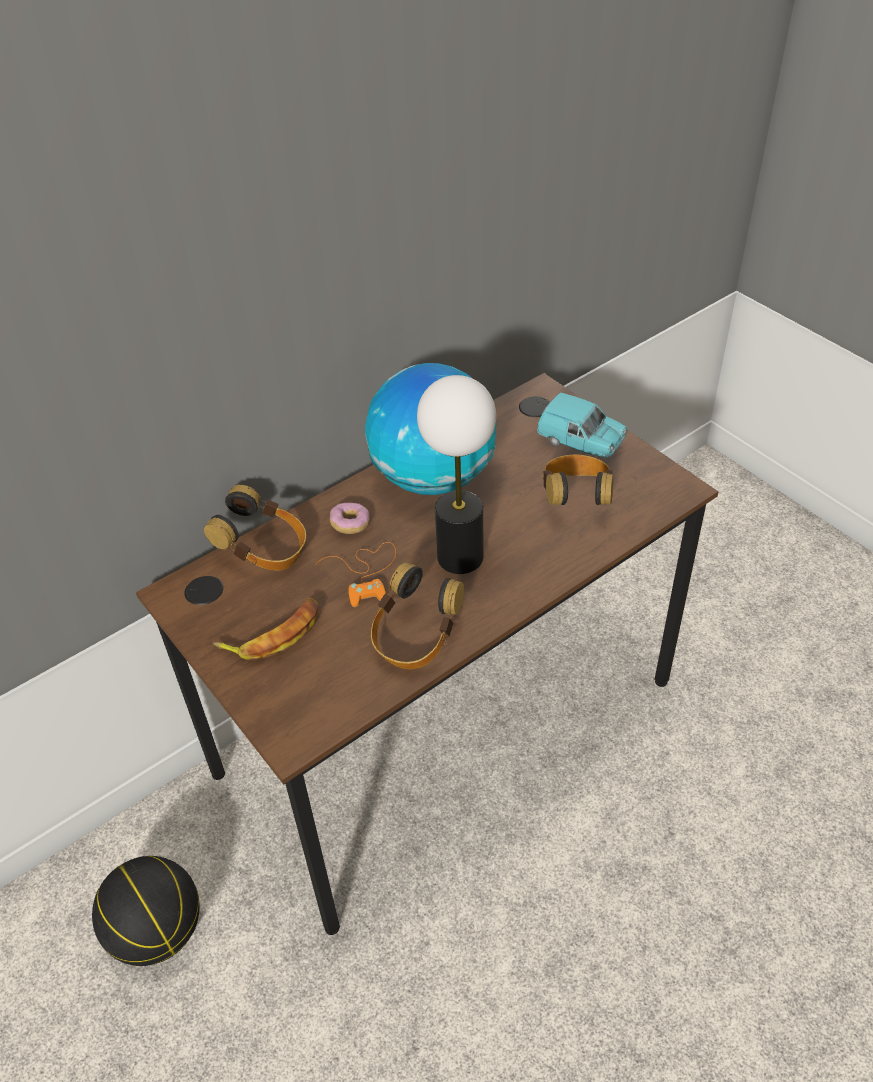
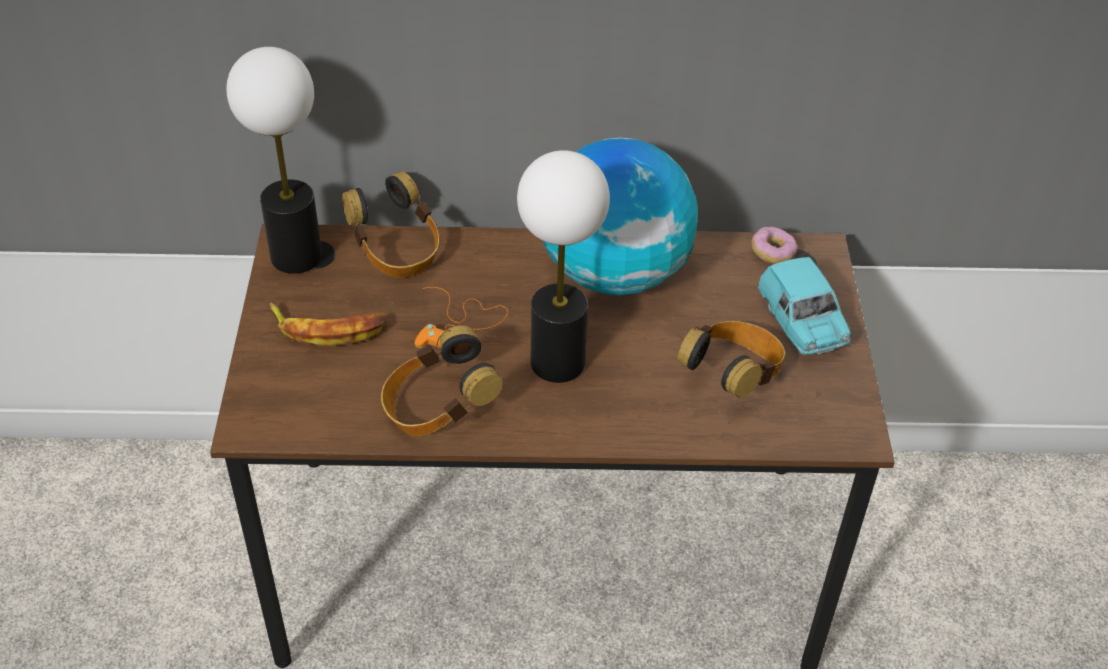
camera: 35 degrees right, 0 degrees up
basketball [92,856,200,966] -> none
donut [330,503,369,534] -> donut moved to [752,227,797,264]
none -> table lamp [227,47,322,274]

